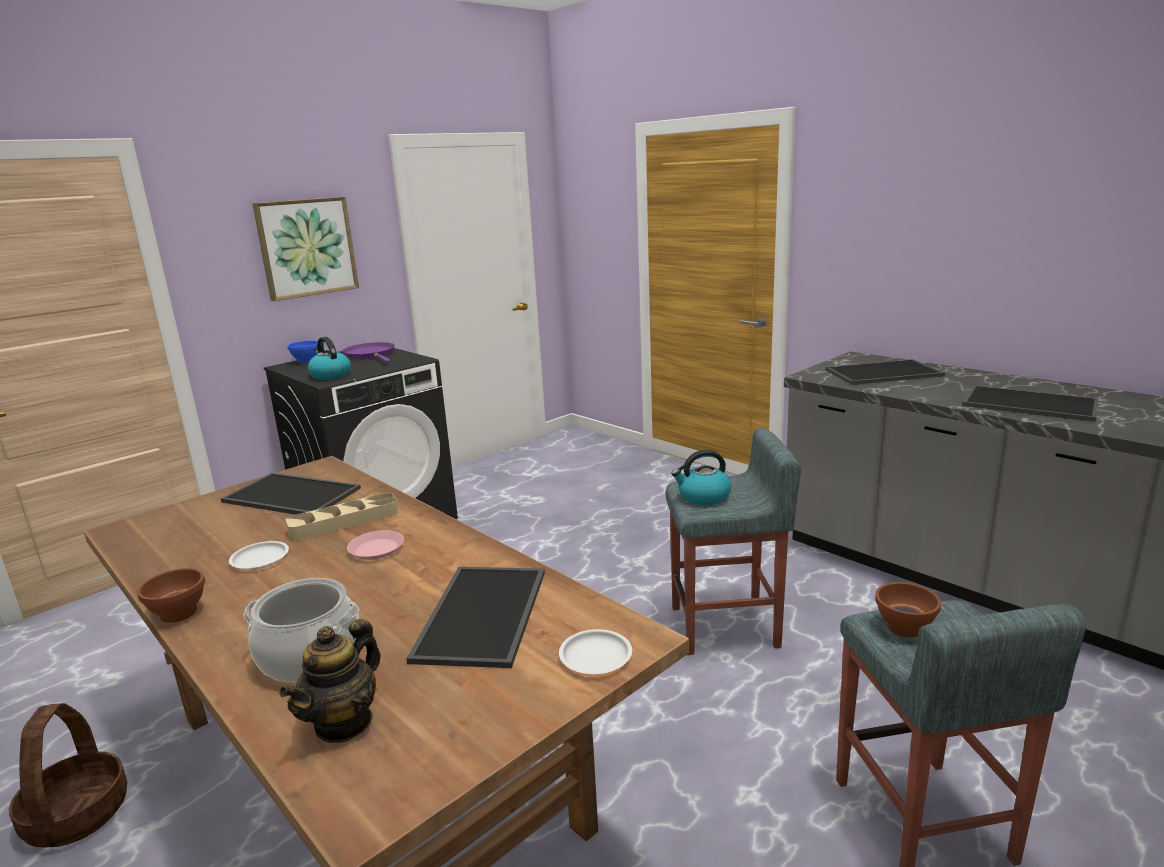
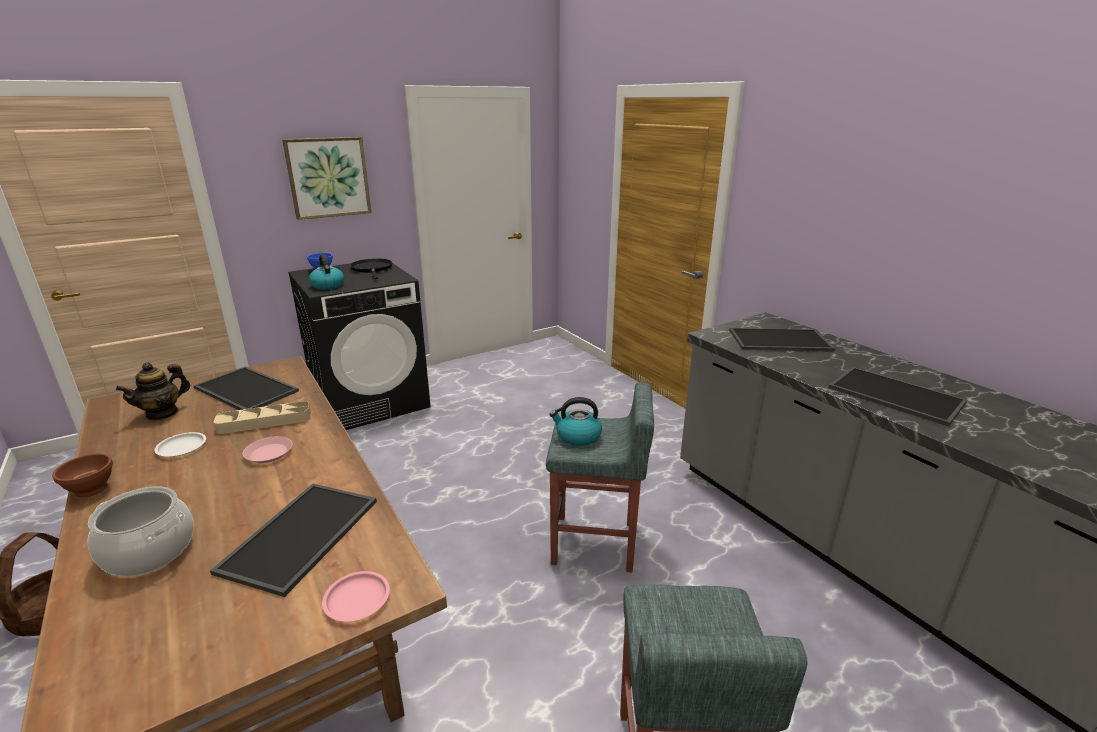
camera: 10 degrees right, 5 degrees up
teapot [279,619,381,743] -> teapot moved to [116,362,191,421]
purple frying pan [342,342,395,363] -> black frying pan [350,258,392,279]
white plate [559,629,632,674] -> pink plate [322,571,390,621]
brown bowl [875,582,941,638] -> none

